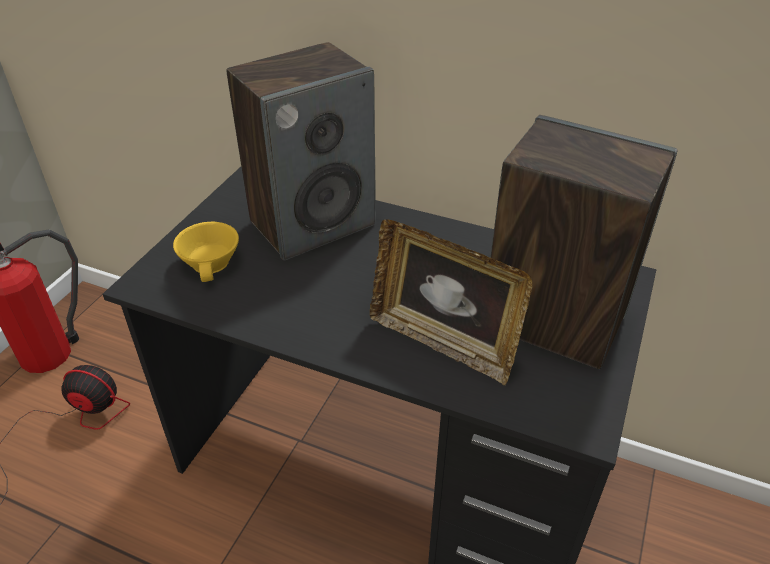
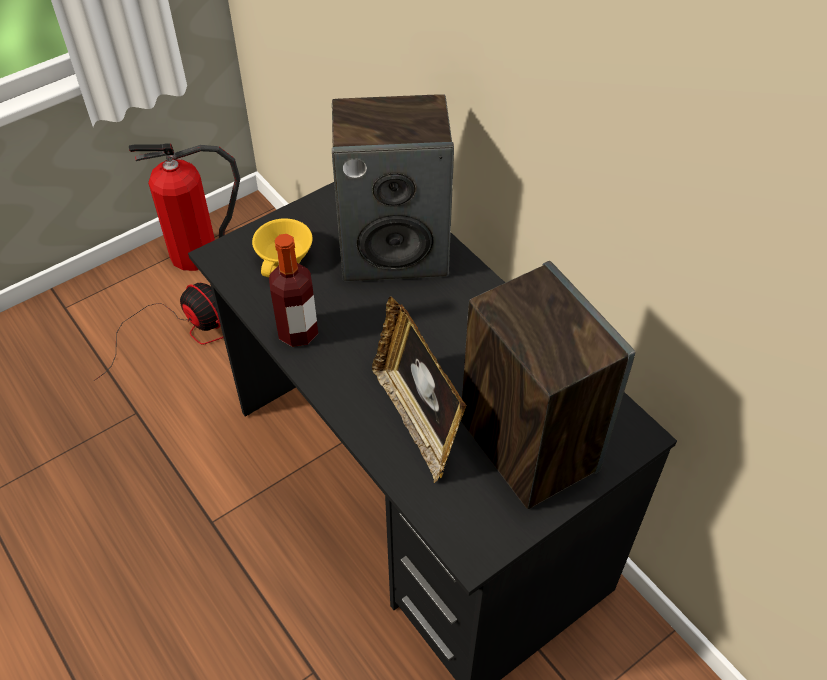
camera: 30 degrees right, 10 degrees up
none -> bottle [269,234,318,347]

